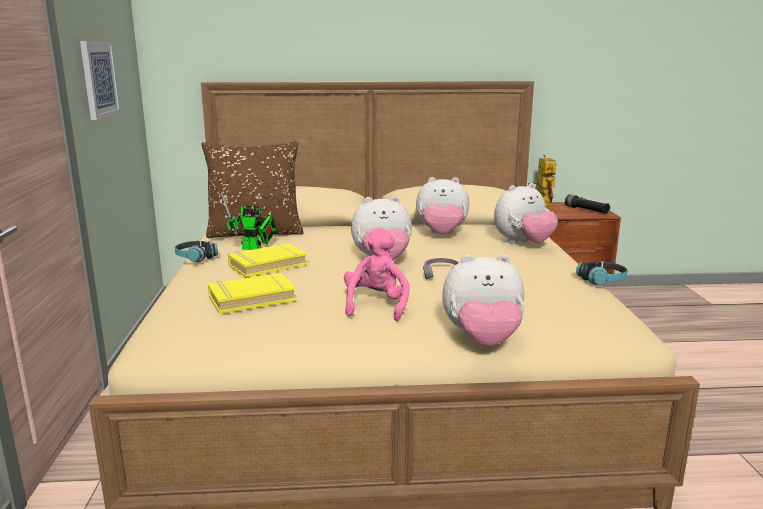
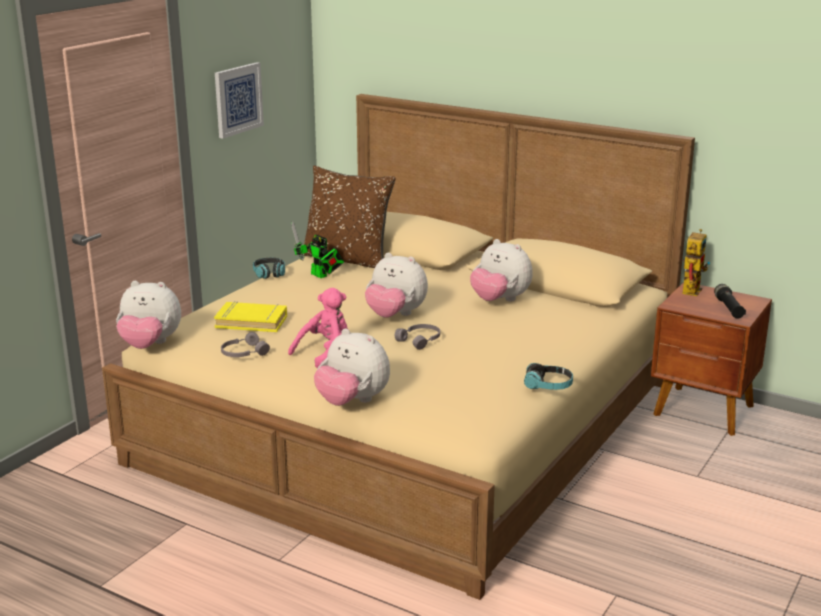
camera: 35 degrees right, 5 degrees up
yellow book [228,243,307,278] -> none
plush toy [494,183,558,244] -> plush toy moved to [116,281,181,349]
none -> grey headphones [221,332,270,357]

